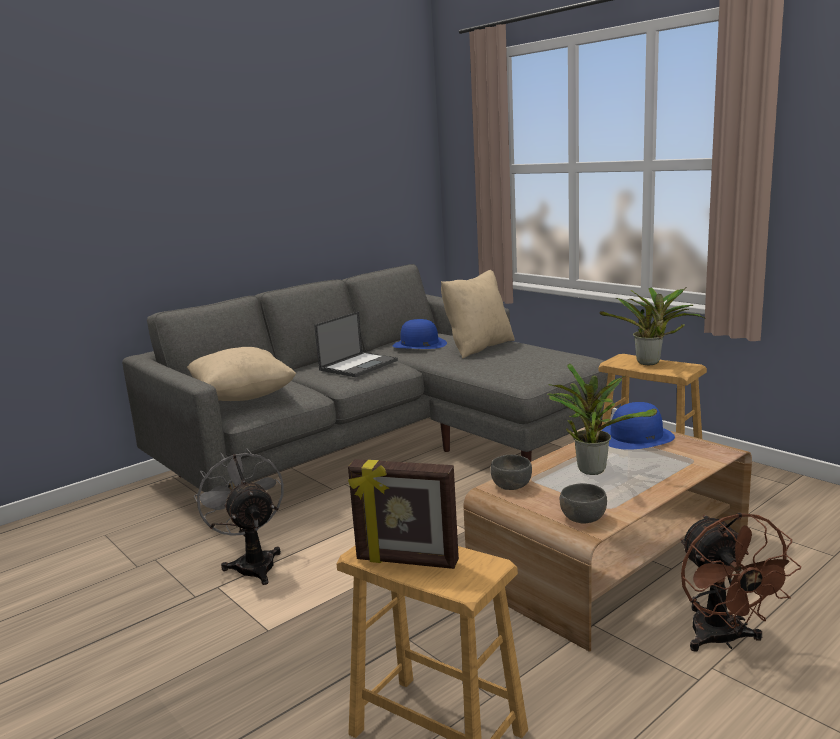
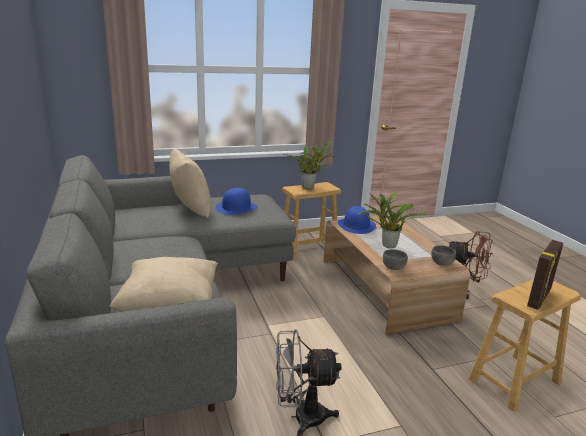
camera: 70 degrees left, 5 degrees up
laptop [314,311,398,377] -> none
blue hat [393,319,447,349] -> blue hat moved to [216,188,257,215]

